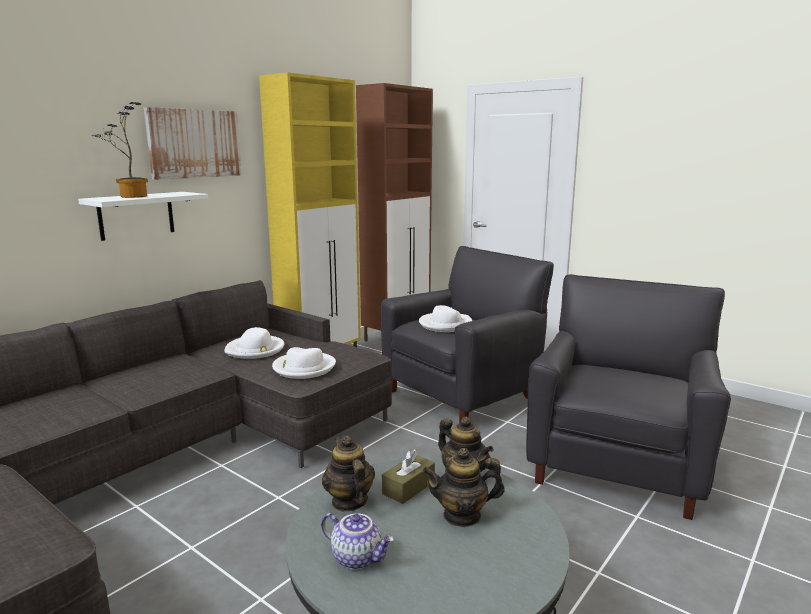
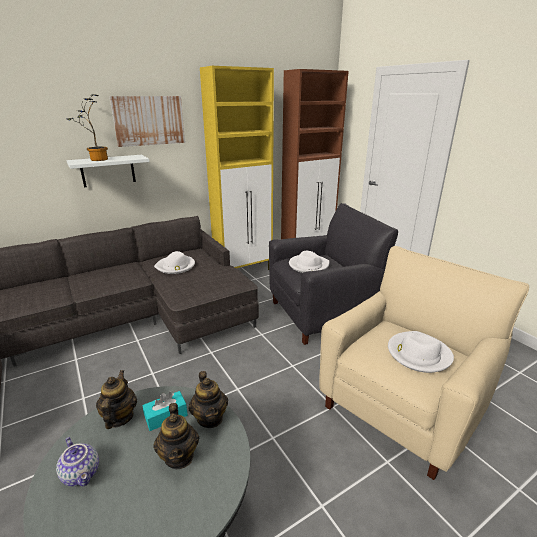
camera: 20 degrees right, 10 degrees up
white hat [272,347,336,379] -> white hat moved to [388,331,454,373]
brown tissue box [382,449,435,504] -> turquoise tissue box [142,391,188,431]
teapot [422,448,505,527] -> teapot turned 120 degrees counterclockwise [153,403,199,469]
black armchair [526,274,731,520] -> beige armchair [319,246,529,480]

